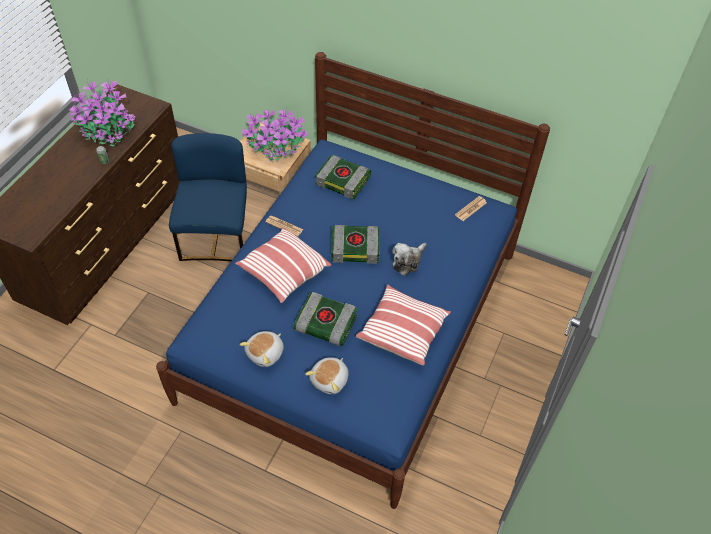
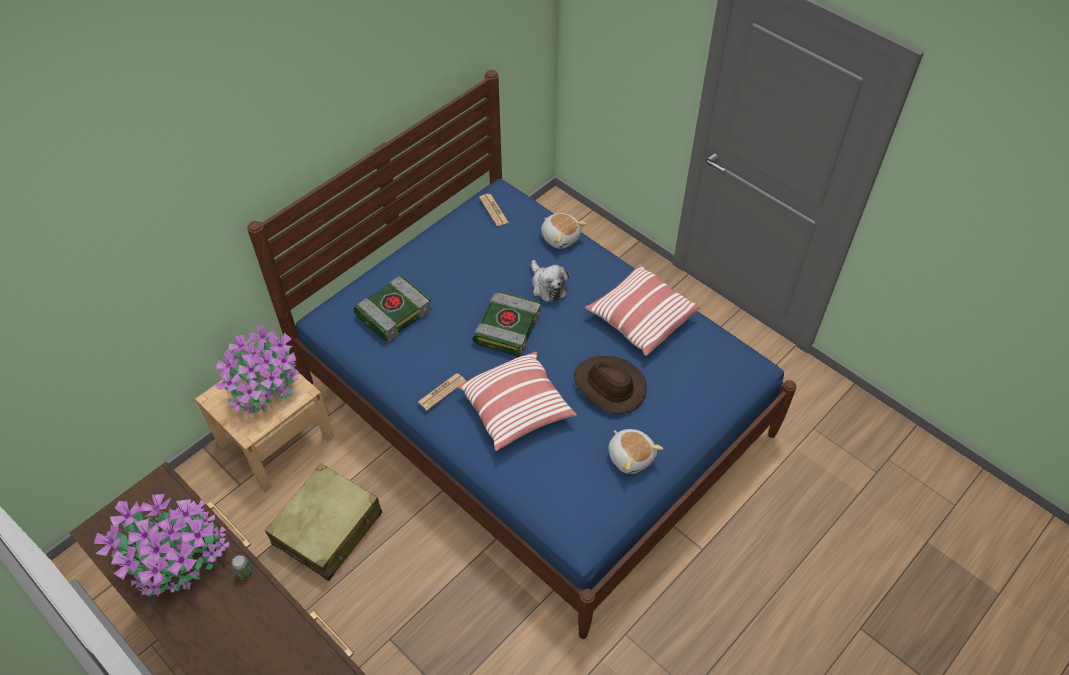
camera: 70 degrees left, 0 degrees up
blue chair [169,133,247,261] -> beige suitcase [265,463,382,581]
book [293,292,357,346] -> brown hat [574,356,647,414]
plush toy [305,357,349,394] -> plush toy moved to [541,213,587,249]

